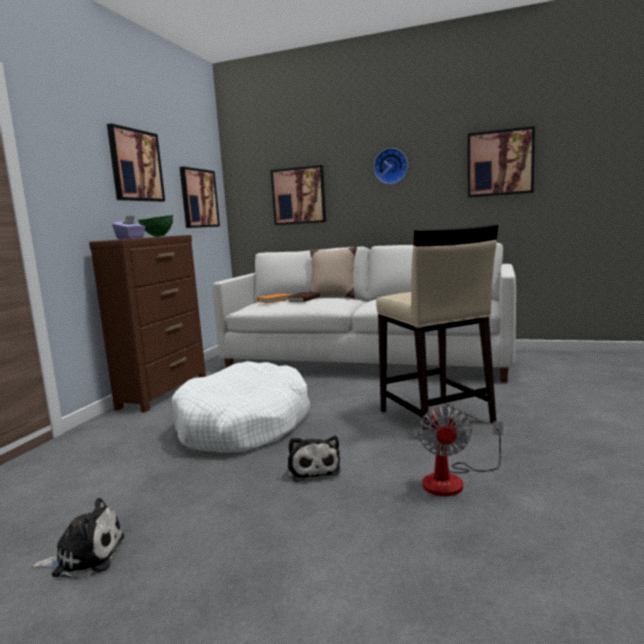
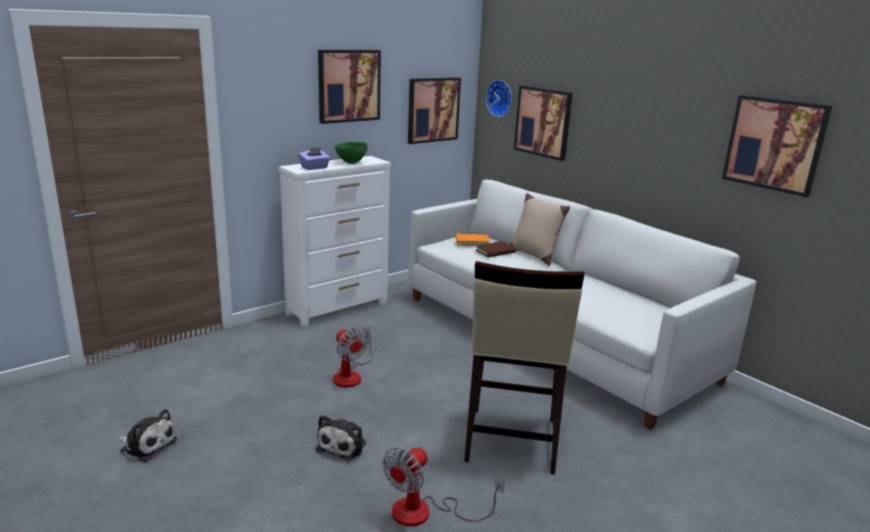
camera: 30 degrees right, 10 degrees up
brown dresser [89,235,206,412] -> white dresser [279,156,391,327]
white dog bed [172,361,310,453] -> fan [333,326,373,388]
wall clock [374,148,408,184] -> wall clock moved to [486,80,512,117]

